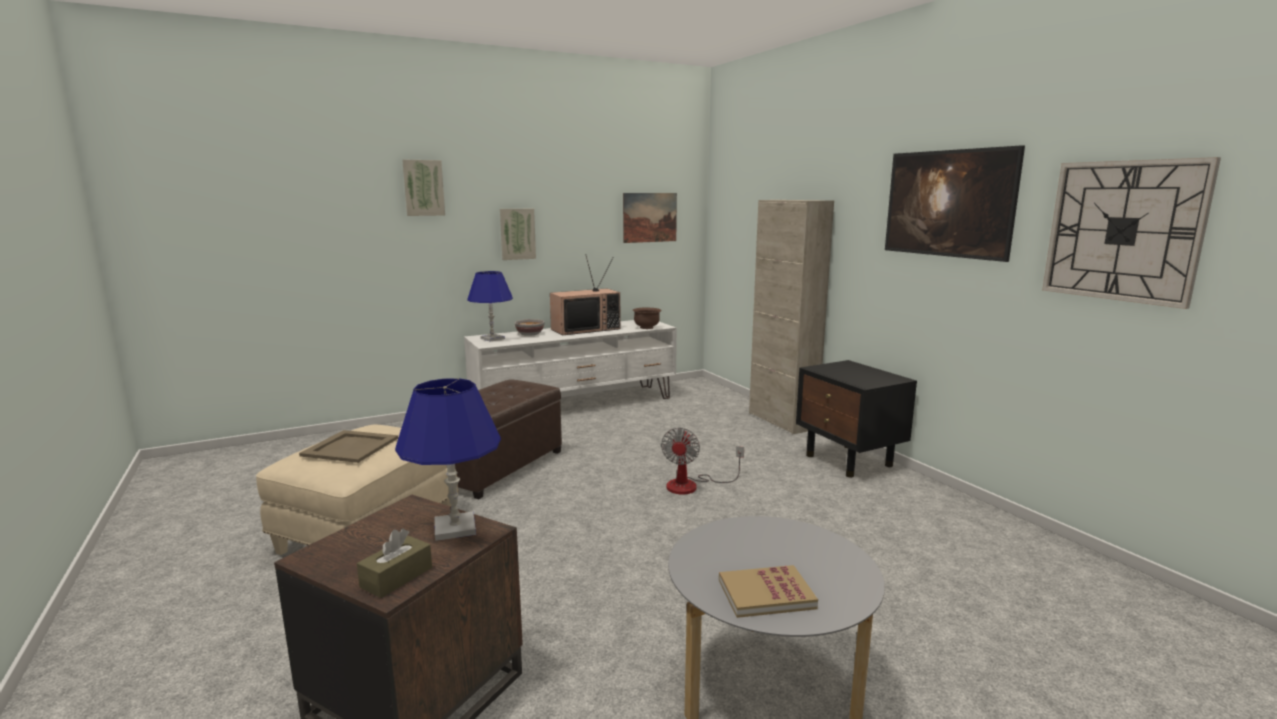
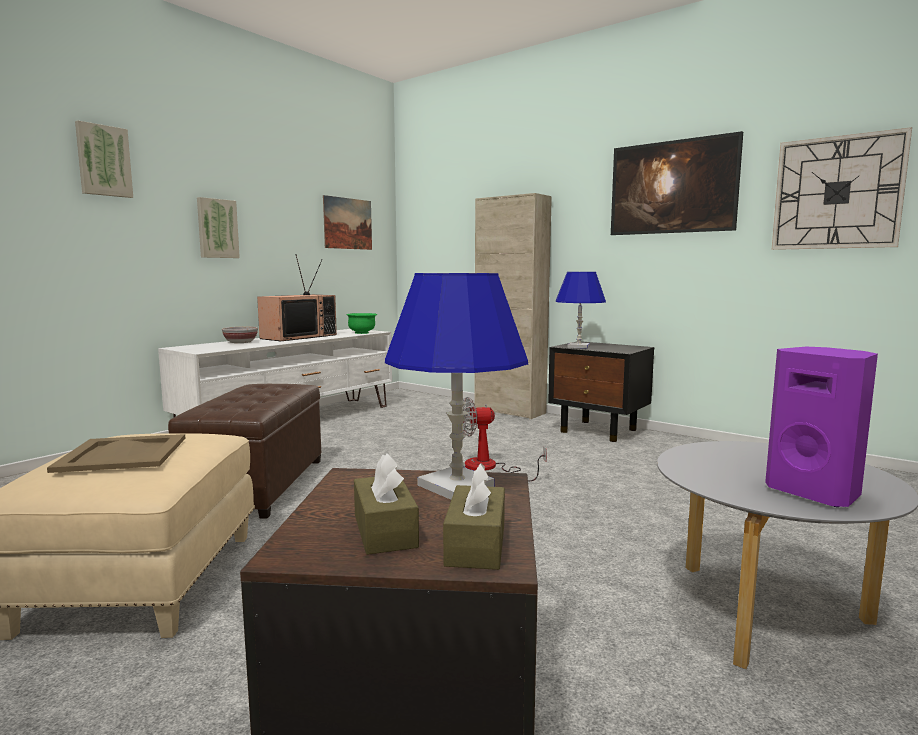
camera: 25 degrees left, 5 degrees down
blue table lamp [467,271,513,342] -> blue table lamp moved to [556,272,606,348]
brown bowl [633,307,662,329] -> green bowl [346,313,377,334]
fan [661,428,744,495] -> fan turned 90 degrees clockwise [463,397,547,481]
book [719,565,818,618] -> purple speaker [765,347,878,507]
none -> brown tissue box [354,453,419,555]

